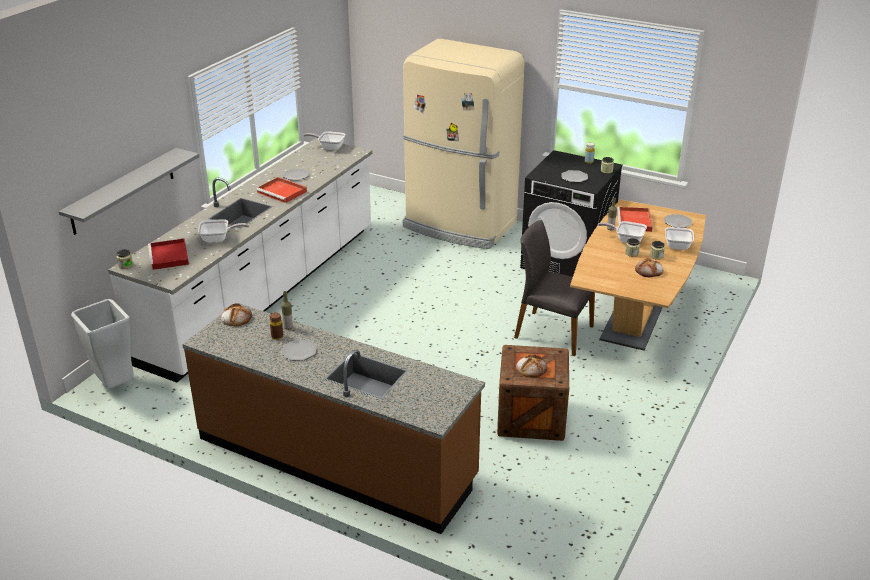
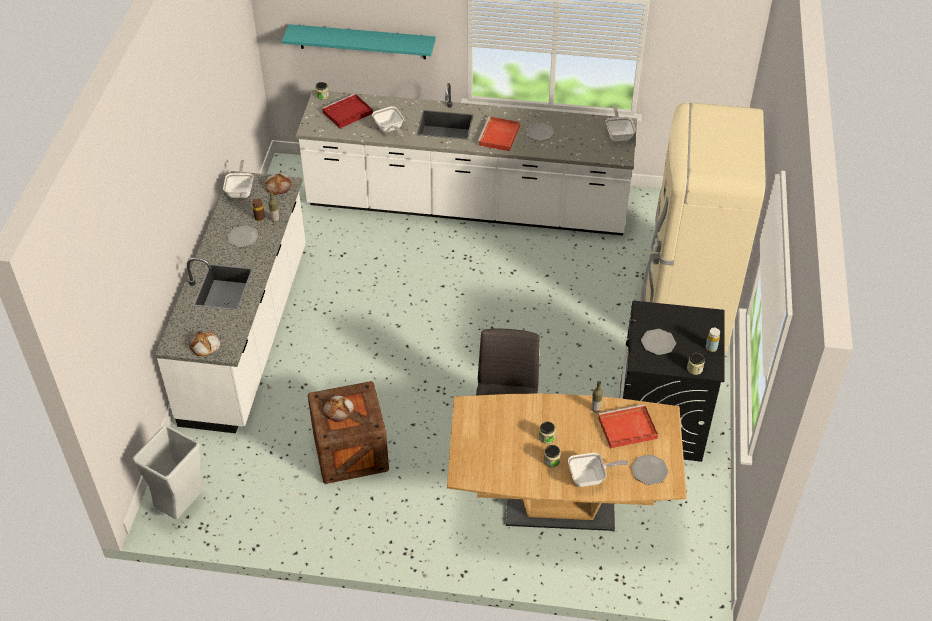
camera: 70 degrees right, 15 degrees up
grey shelf [59,148,200,235] -> turquoise shelf [282,24,436,59]
grey trash can [71,299,134,388] -> grey trash can moved to [133,426,205,519]
brown counter [182,303,485,534] -> white counter [155,171,306,433]
frying pan [598,221,647,243] -> frying pan moved to [223,160,254,198]
bread [635,258,664,277] -> bread moved to [189,331,220,356]

